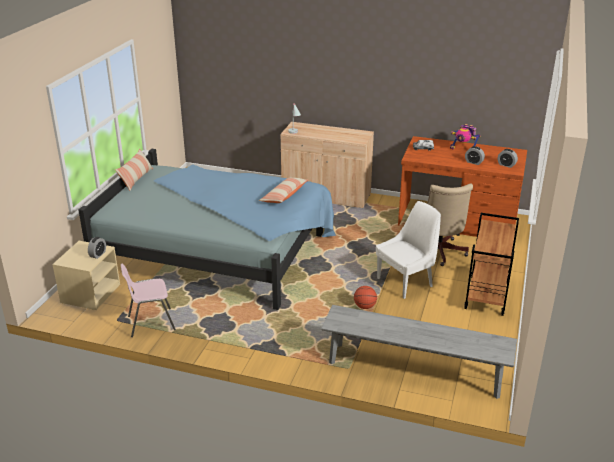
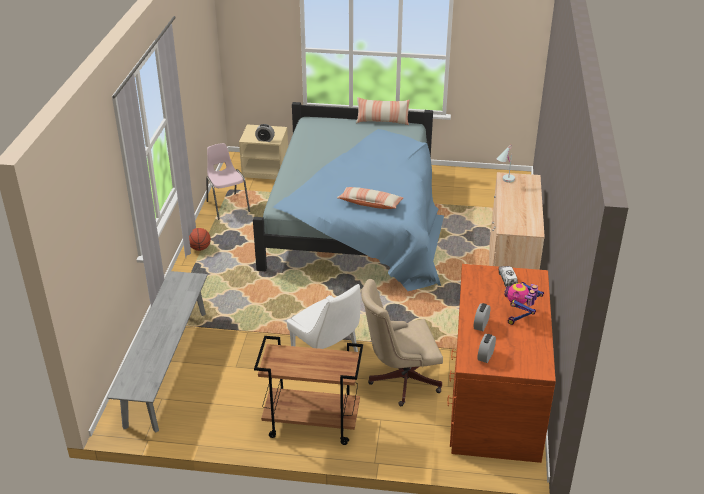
camera: 80 degrees right, 5 degrees up
basketball [354,286,377,309] -> basketball moved to [189,228,211,251]

